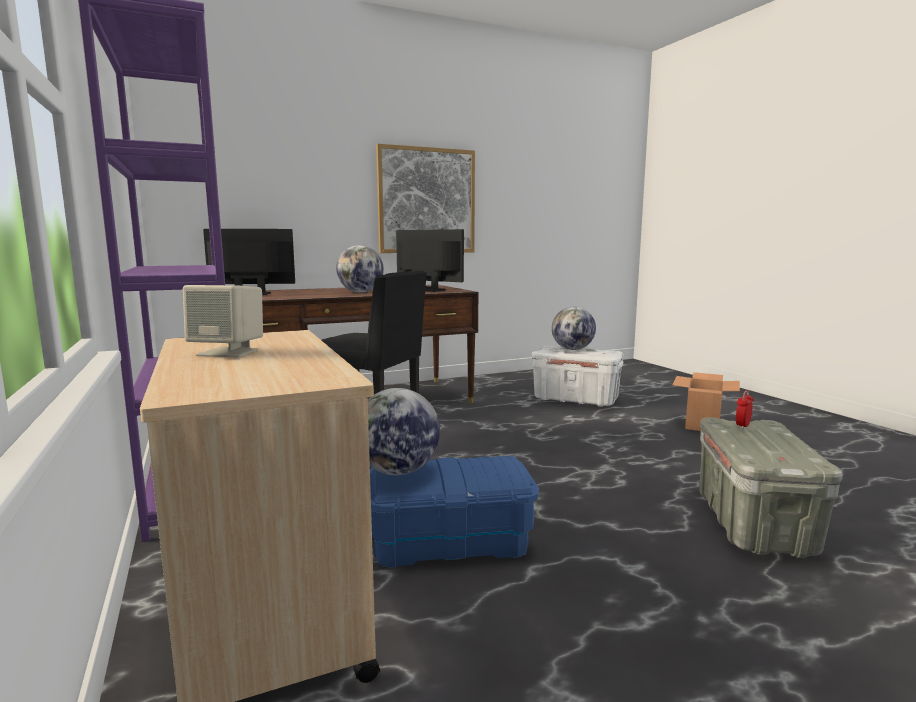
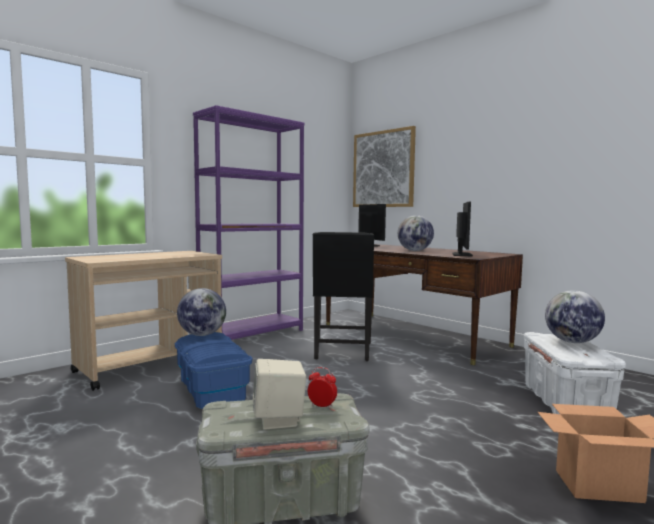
camera: 70 degrees right, 5 degrees down
beige speaker [183,285,263,357] -> beige speaker moved to [253,359,306,430]
picture [376,144,475,253] -> picture moved to [353,126,416,207]

